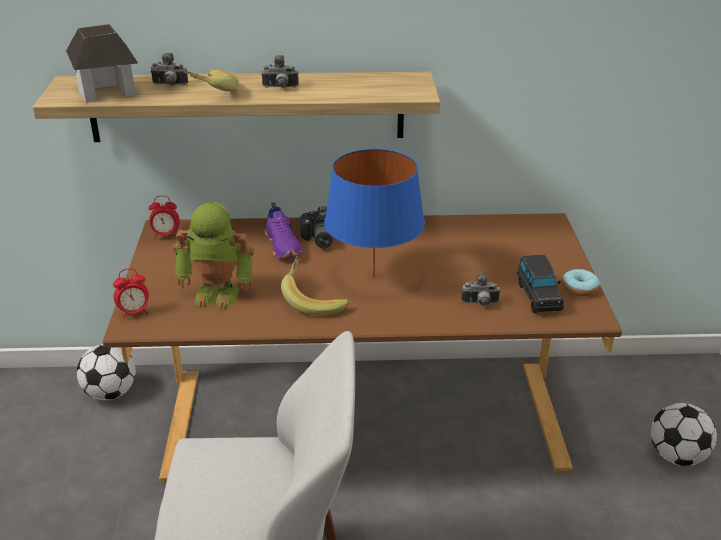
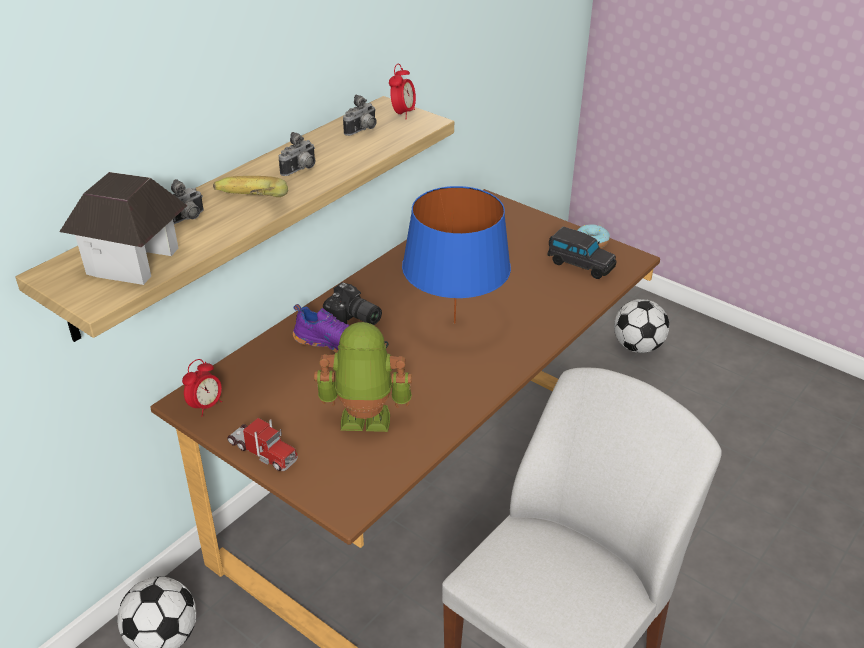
camera: 50 degrees left, 5 degrees up
alarm clock [113,269,149,319] -> alarm clock moved to [389,64,416,120]
toy robot [173,202,254,310] -> toy robot turned 135 degrees counterclockwise [314,322,412,432]
banana [281,256,349,316] -> none
camera [461,272,500,306] -> camera moved to [343,95,377,136]
none -> toy truck [227,418,298,471]

